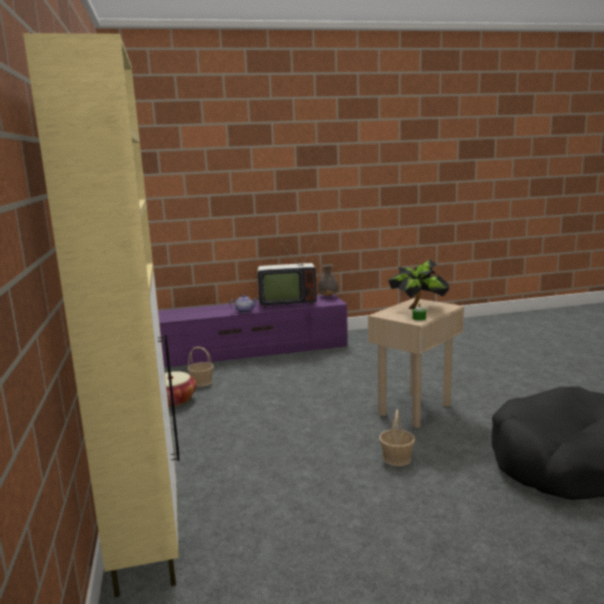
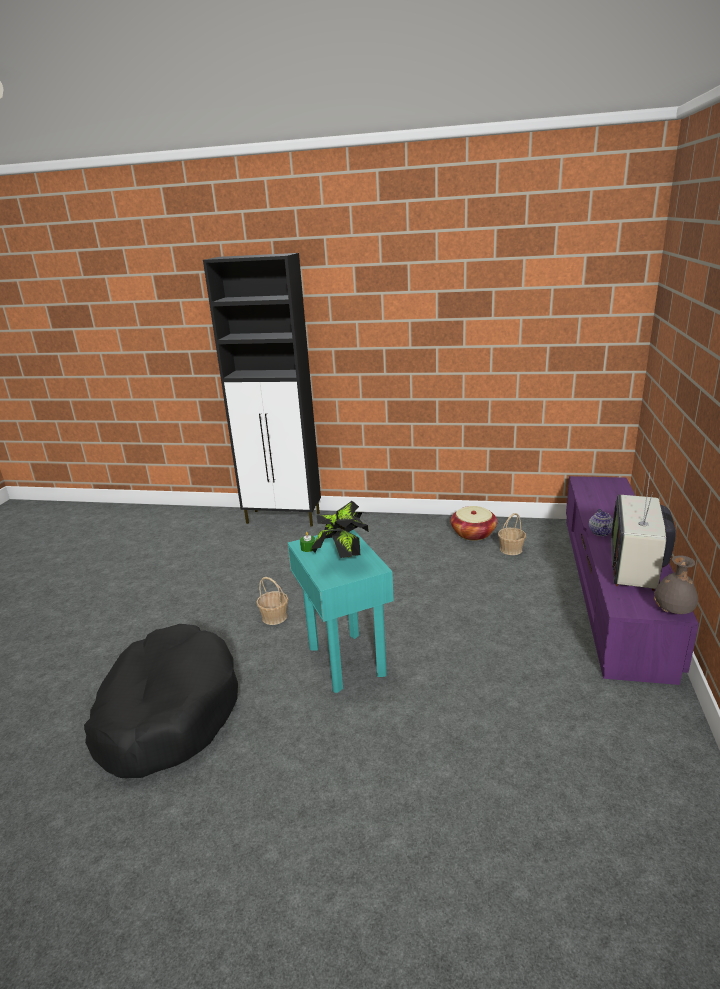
camera: 115 degrees right, 10 degrees up
beige cabinet [23,33,180,597] -> black cabinet [203,253,321,526]
beige side table [368,298,464,428] -> turquoise side table [288,529,394,693]

